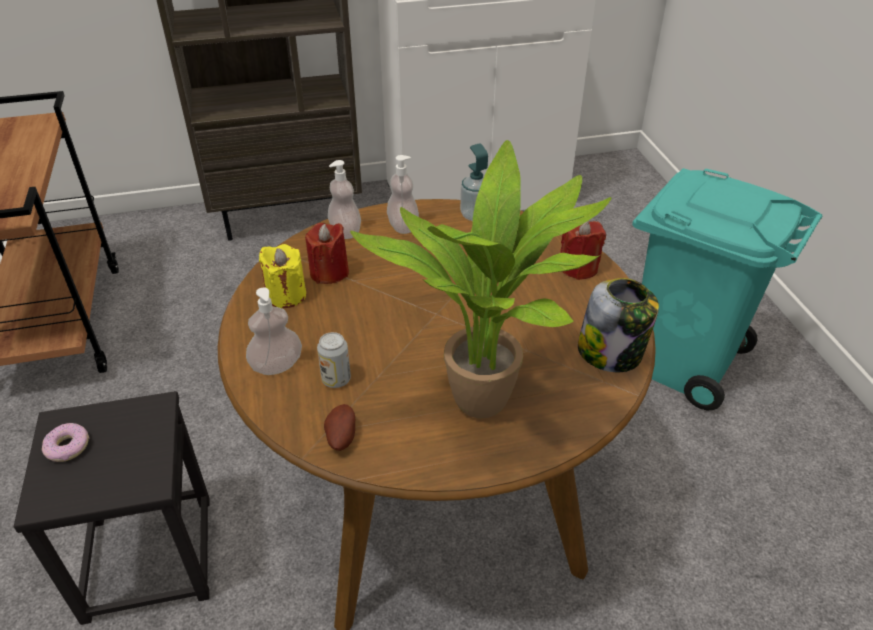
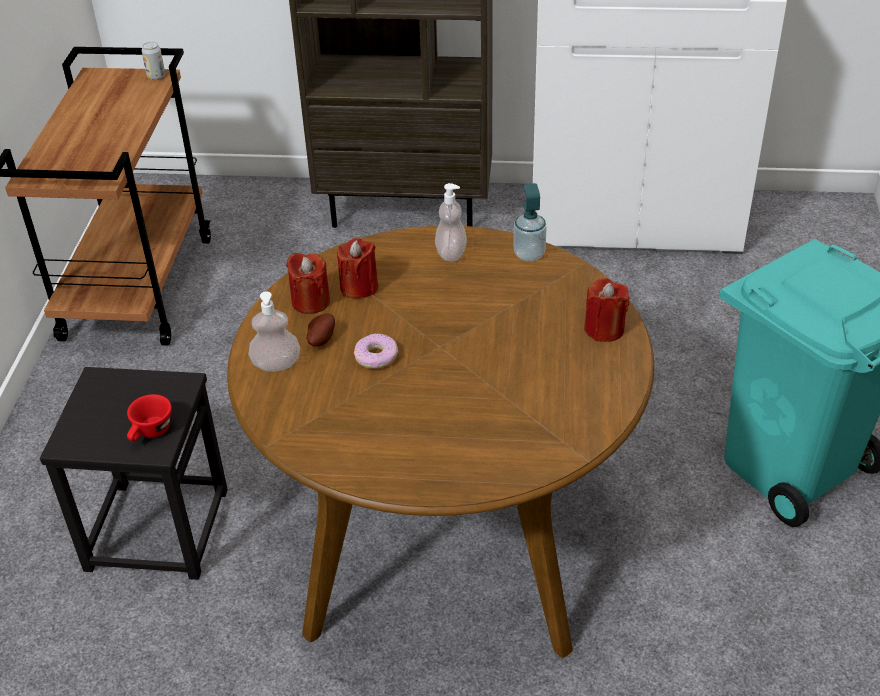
camera: 20 degrees right, 0 degrees up
donut [42,423,89,462] -> donut moved to [354,334,398,369]
yellow candle [259,244,306,308] -> red candle [286,253,330,314]
can [317,332,351,388] -> can moved to [141,42,165,80]
potato [324,404,355,451] -> potato moved to [306,313,335,346]
soap dispenser [328,160,361,239] -> none
potted plant [350,140,612,419] -> none
jar [578,278,659,372] -> none
none -> red cup [127,394,172,442]

